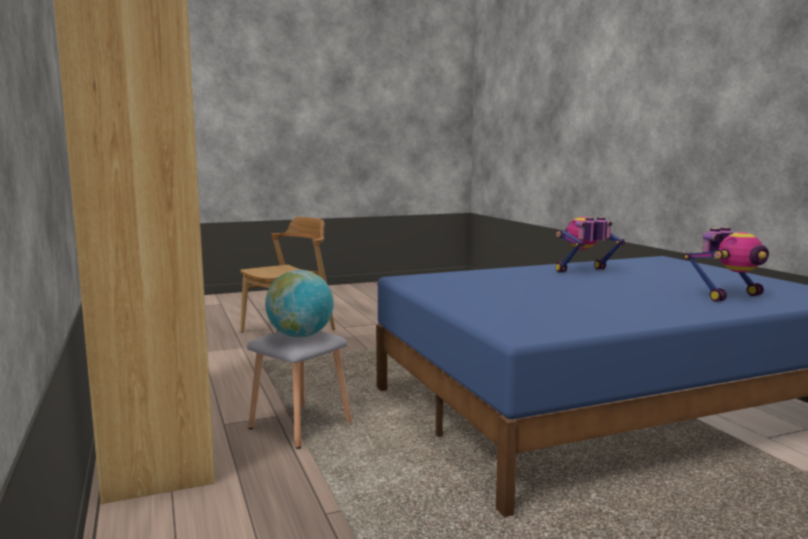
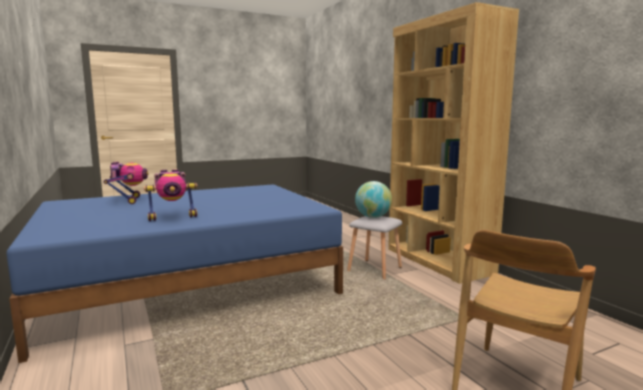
camera: 175 degrees right, 0 degrees up
toy robot [684,227,769,302] -> toy robot turned 105 degrees clockwise [104,162,149,204]

